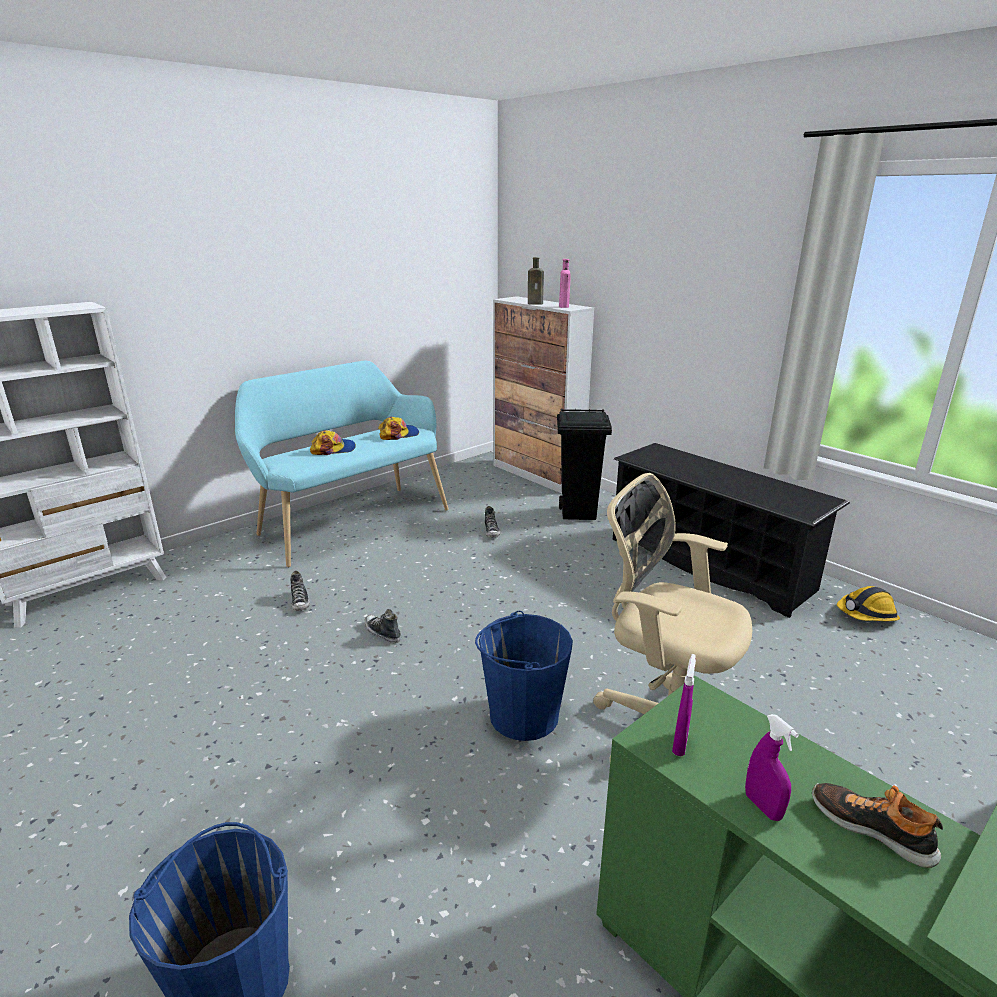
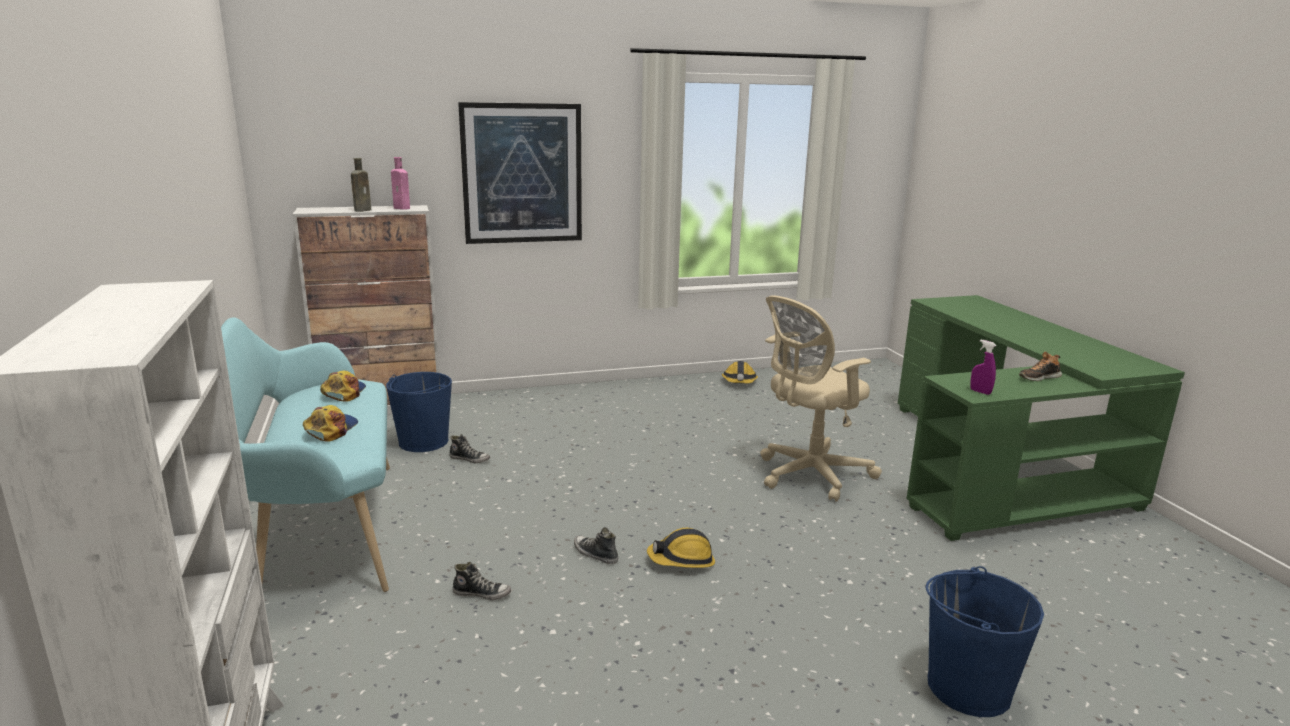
camera: 65 degrees left, 5 degrees down
shoe [365,609,401,643] -> shoe turned 60 degrees clockwise [574,527,618,564]
blue bucket [475,611,573,741] -> blue bucket moved to [386,372,452,452]
black trash can [557,409,612,520] -> none
black shoe rack [613,443,850,618] -> none
purple spray bottle [745,714,799,821] -> none
none -> picture [458,102,582,244]
none -> hard hat [647,528,715,568]

